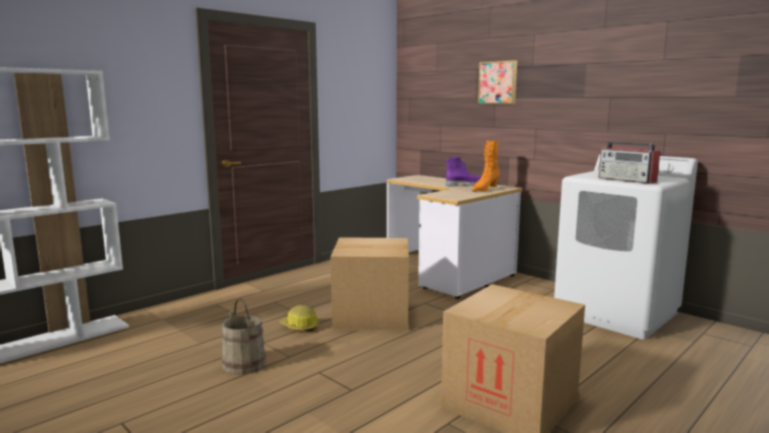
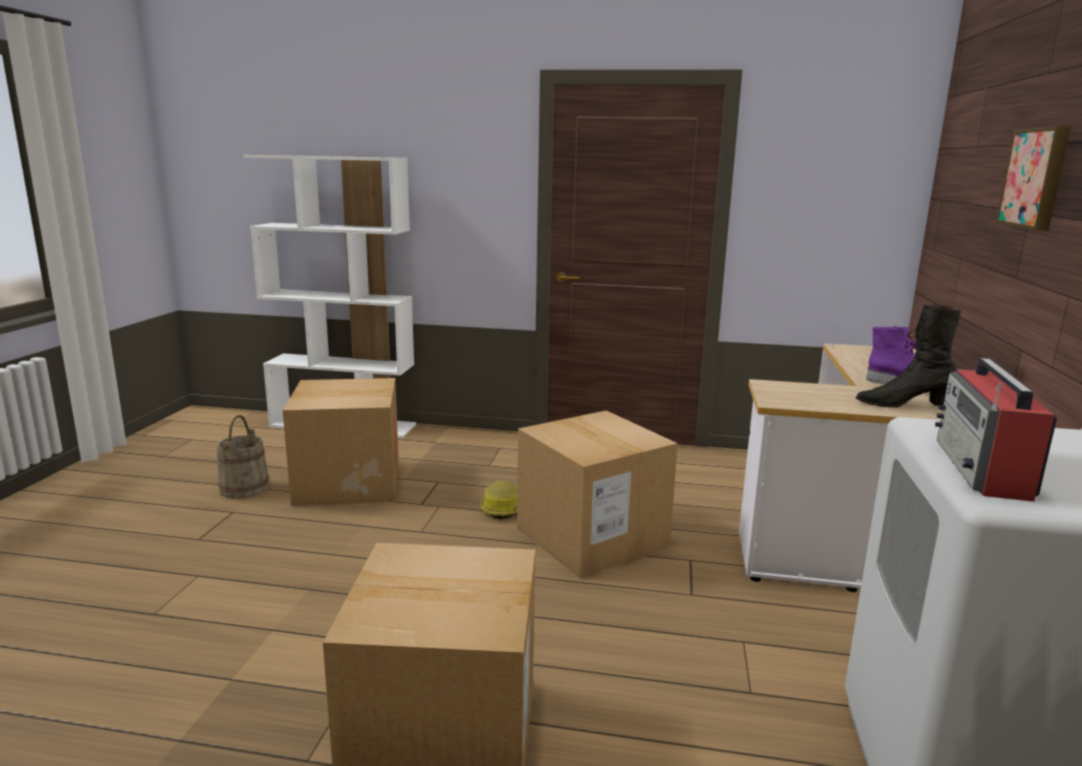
camera: 55 degrees right, 5 degrees up
beige bucket [222,298,266,375] -> beige bucket moved to [217,415,270,499]
orange boot [472,141,500,192] -> black boot [856,305,961,408]
none -> cardboard box [283,378,399,506]

